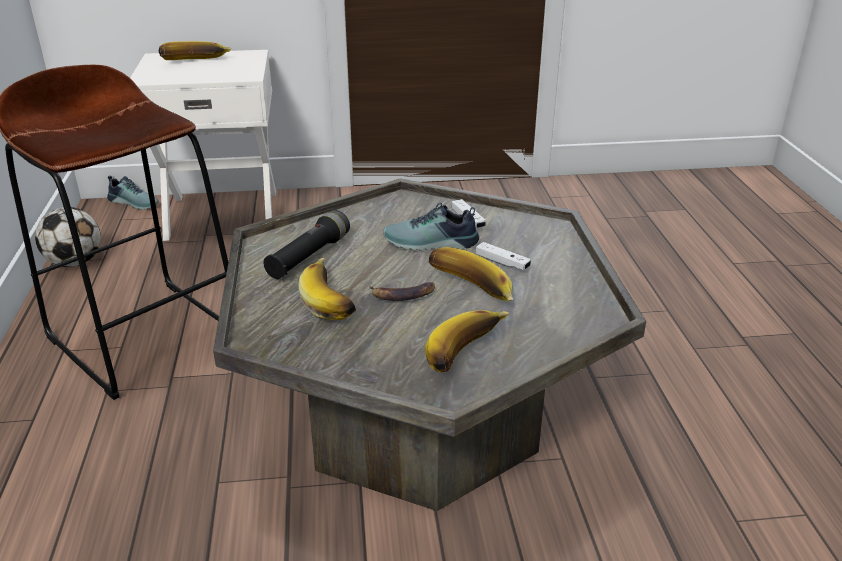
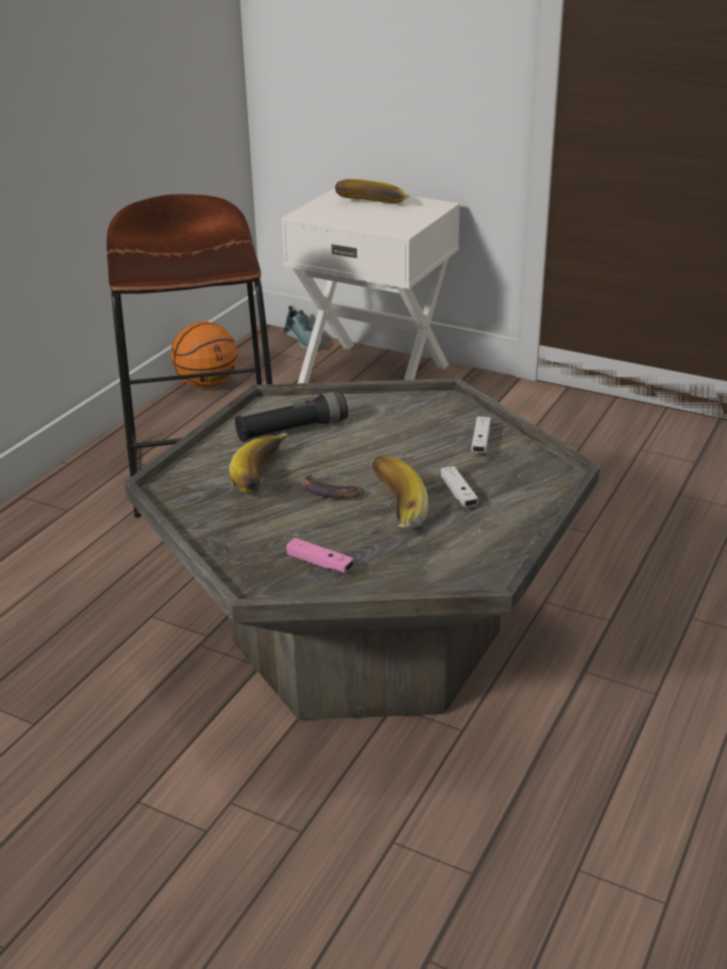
camera: 35 degrees right, 0 degrees up
football [35,207,101,267] -> basketball [171,321,238,388]
shoe [383,203,479,250] -> none
banana [425,310,510,372] -> pink game controller [286,538,354,573]

